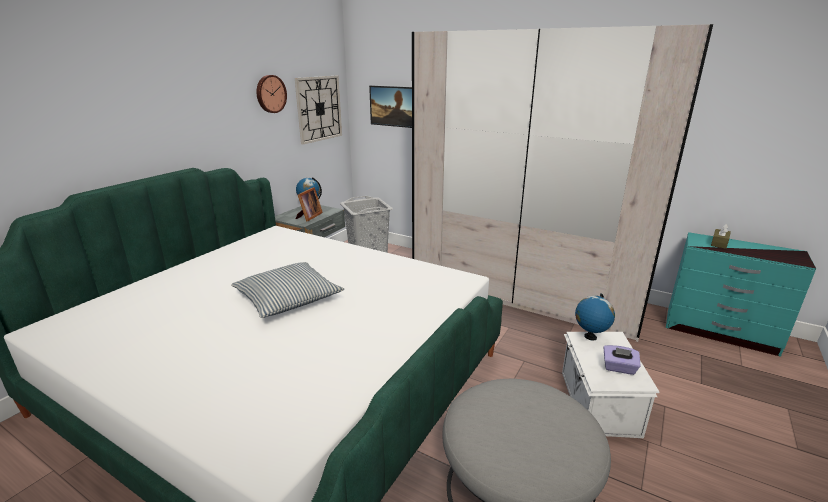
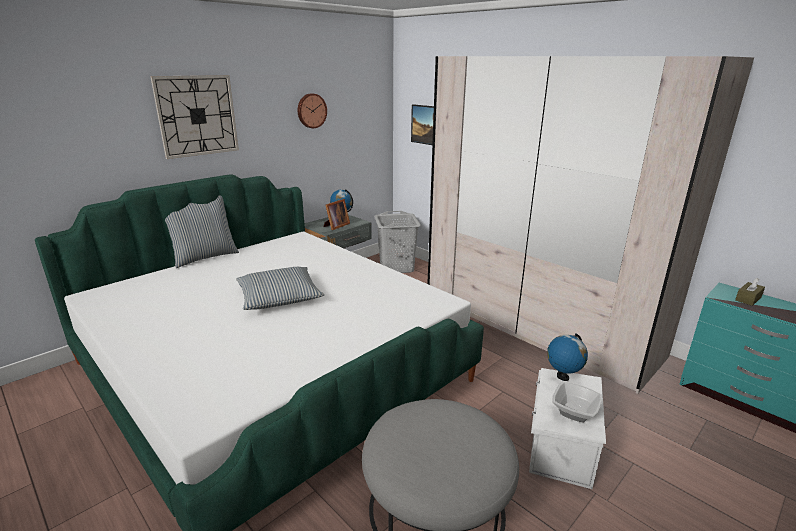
camera: 15 degrees right, 0 degrees up
wall clock [295,76,342,144] -> wall clock moved to [150,75,239,159]
purple tissue box [603,345,641,375] -> bowl [552,381,603,423]
none -> pillow [165,195,239,268]

